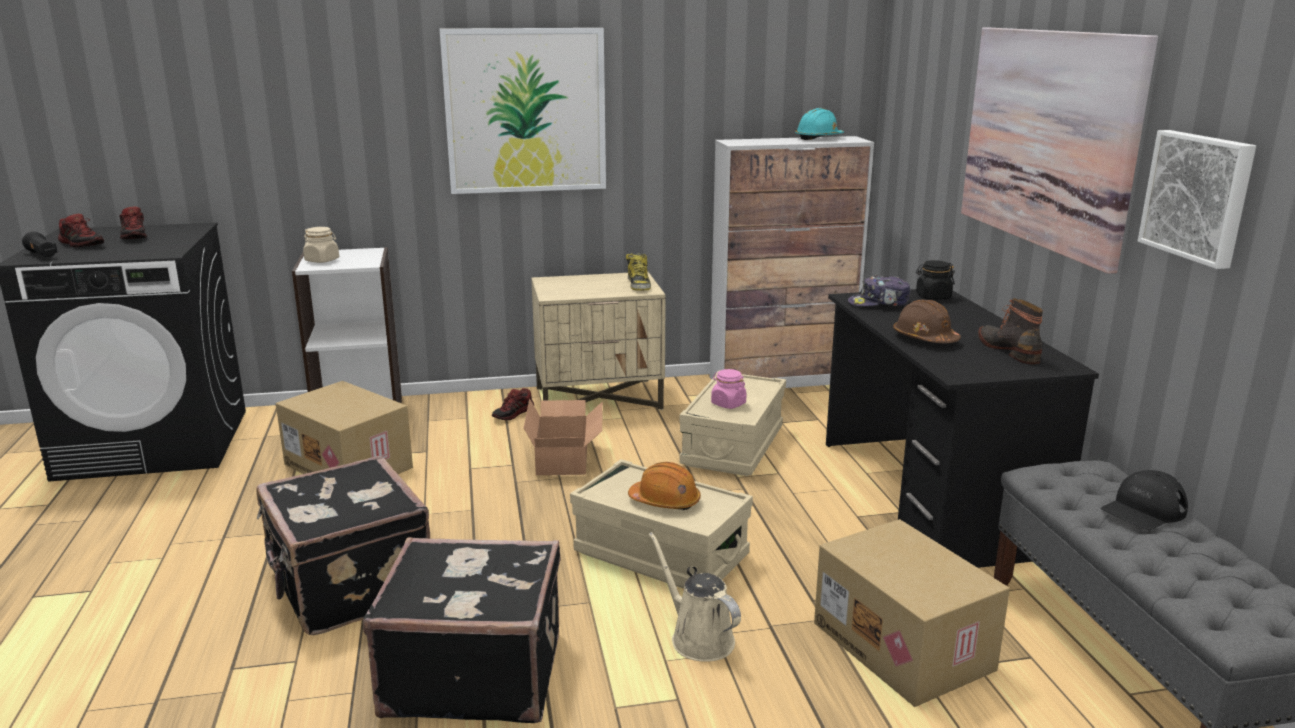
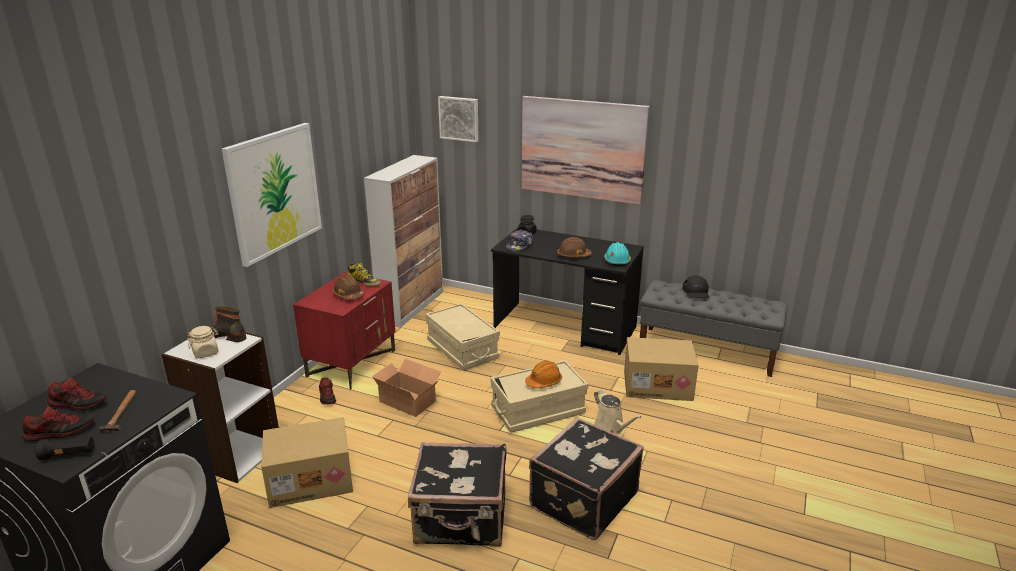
camera: 55 degrees left, 5 degrees up
beige nightstand [531,272,666,410] -> red nightstand [293,272,395,390]
beige watering can [649,532,741,662] -> beige watering can turned 120 degrees counterclockwise [594,390,642,435]
pink jar [711,369,747,409] -> none
turquoise hard hat [795,108,844,140] -> turquoise hard hat moved to [604,242,631,267]
boot [978,298,1043,364] -> boot moved to [201,306,246,342]
picture [1138,130,1256,269] -> picture moved to [438,96,479,142]
none -> hammer [99,390,136,432]
none -> brown hard hat [333,275,364,300]

